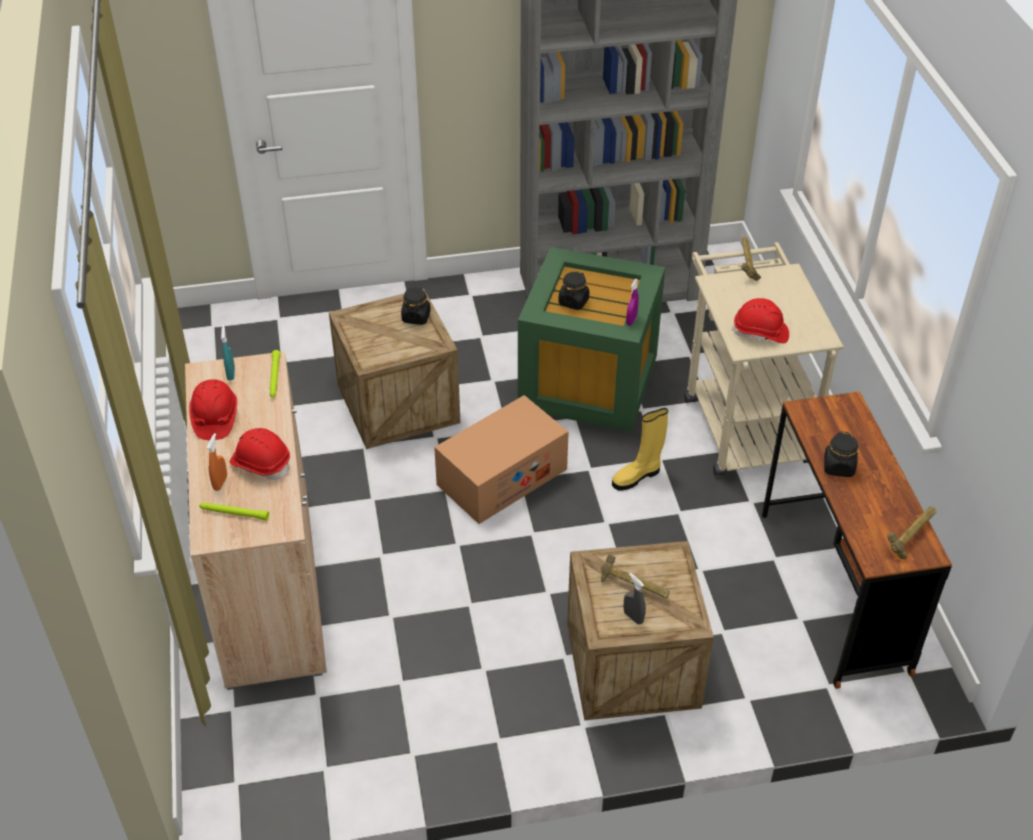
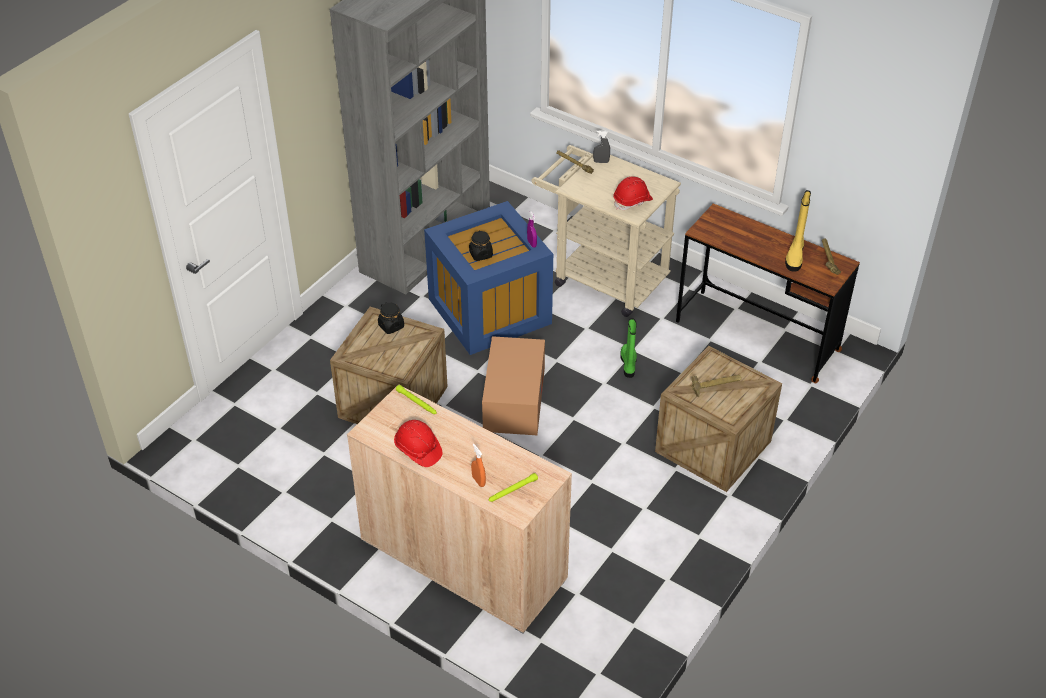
camera: 45 degrees left, 0 degrees up
turquoise spray bottle [221,325,235,380] -> none
red hard hat [229,428,290,480] -> none
green storage box [518,247,665,432] -> blue storage box [424,201,553,355]
yellow boot [612,408,668,491] -> yellow boot moved to [785,190,811,272]
grey spray bottle [624,573,646,624] -> grey spray bottle moved to [593,130,610,163]
black jar [824,431,858,477] -> none
none -> green boot [620,318,637,378]

